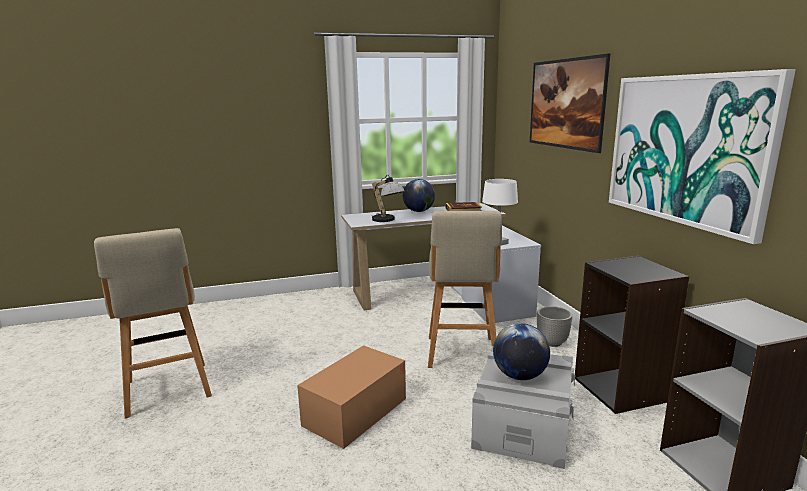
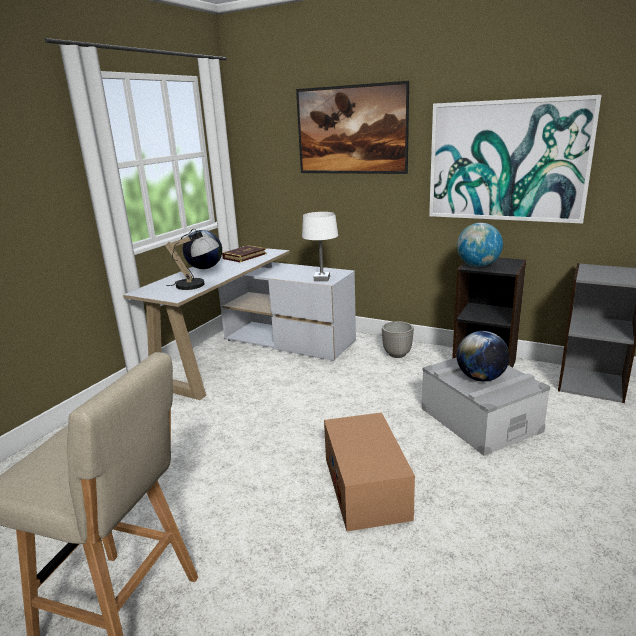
camera: 45 degrees left, 5 degrees up
beige stool [428,211,502,368] -> none
none -> globe [457,223,503,267]

